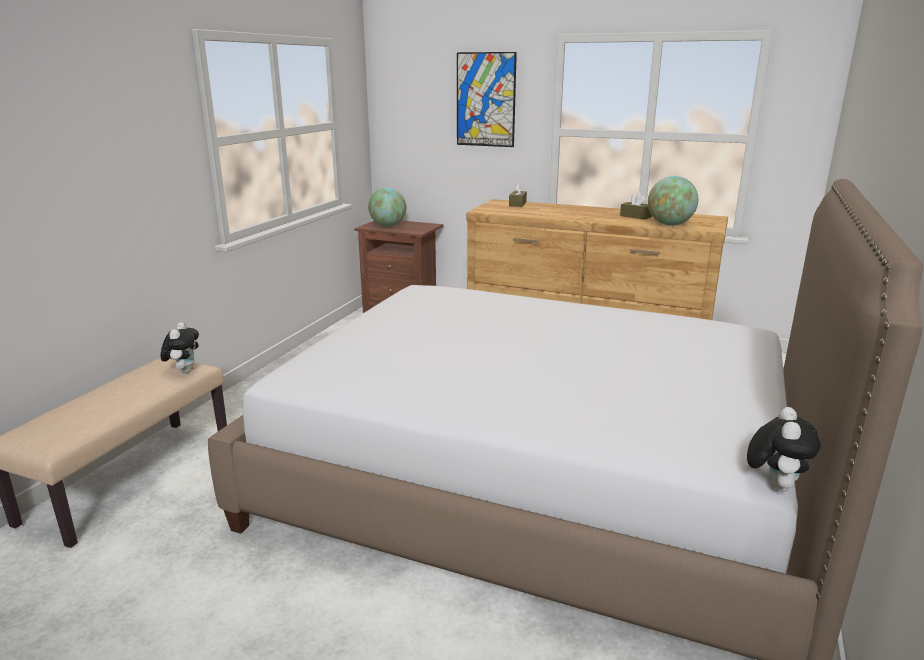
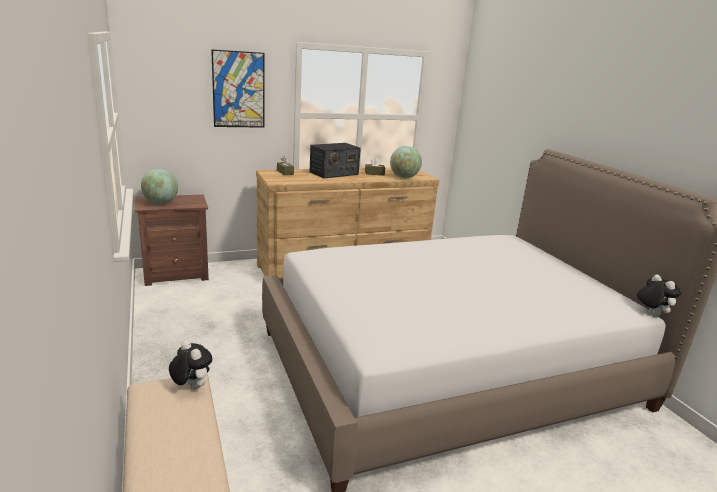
camera: 45 degrees left, 0 degrees up
none -> radio [310,143,361,178]

